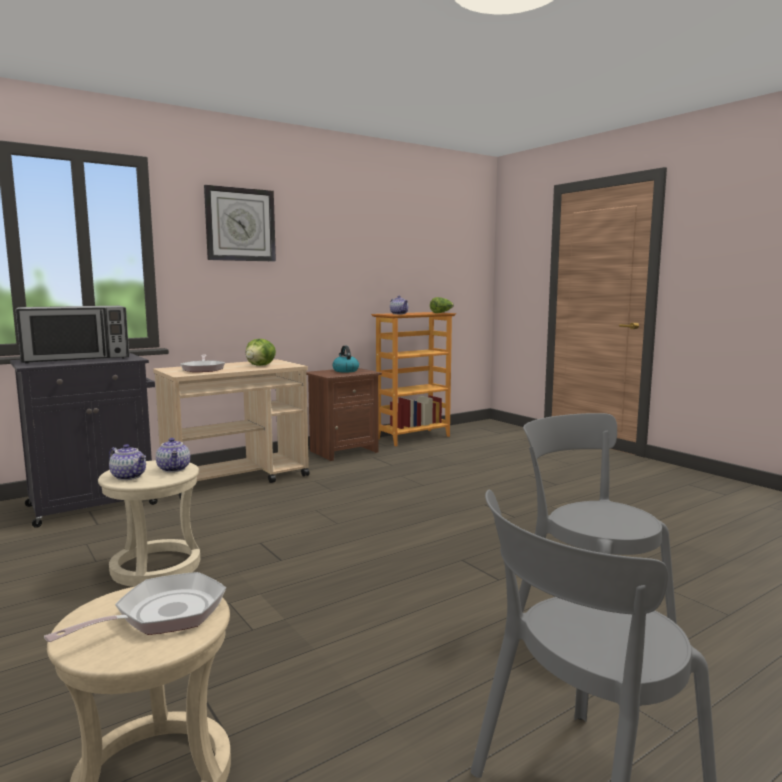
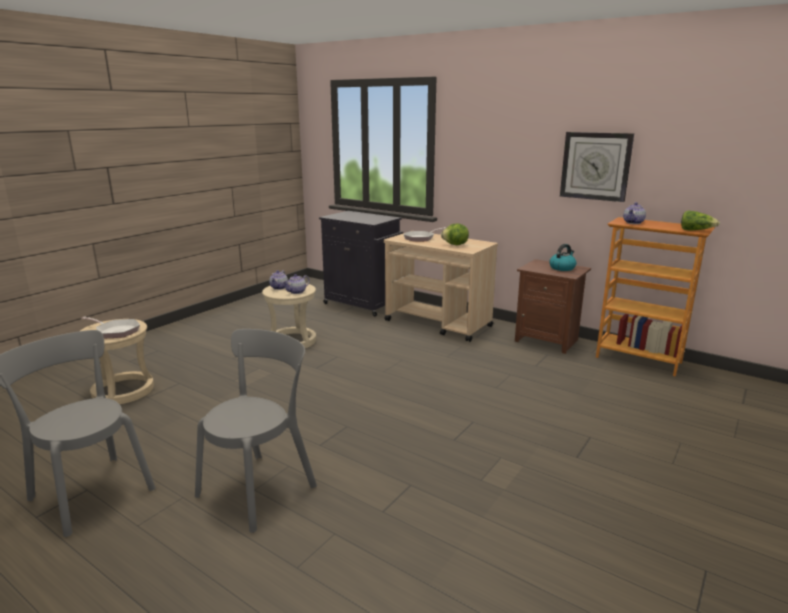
camera: 70 degrees right, 10 degrees up
microwave [15,306,129,364] -> none
wall clock [204,185,276,261] -> wall clock moved to [560,132,634,202]

